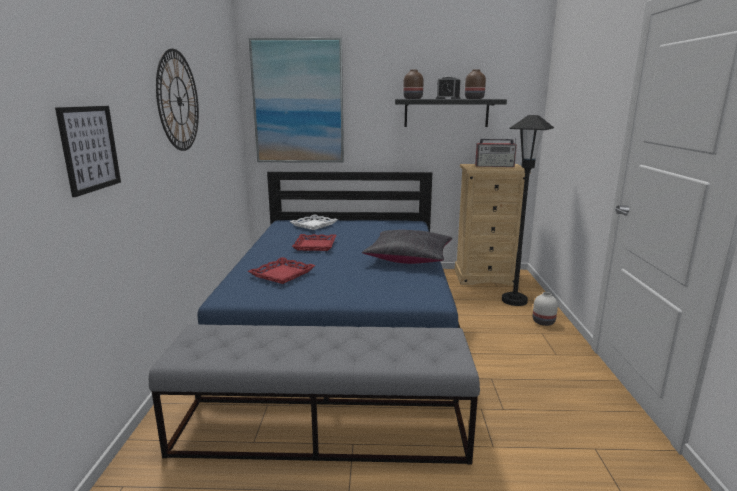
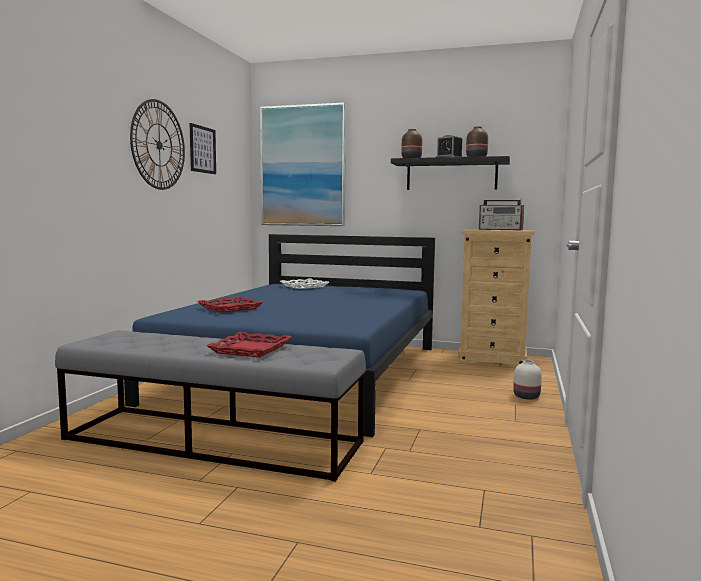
camera: 15 degrees right, 10 degrees down
picture [55,106,121,197] -> picture moved to [190,123,216,174]
red tray [292,234,336,251] -> red tray moved to [206,332,291,357]
black pillow [362,230,452,264] -> none
black floor lamp [502,115,554,306] -> none

